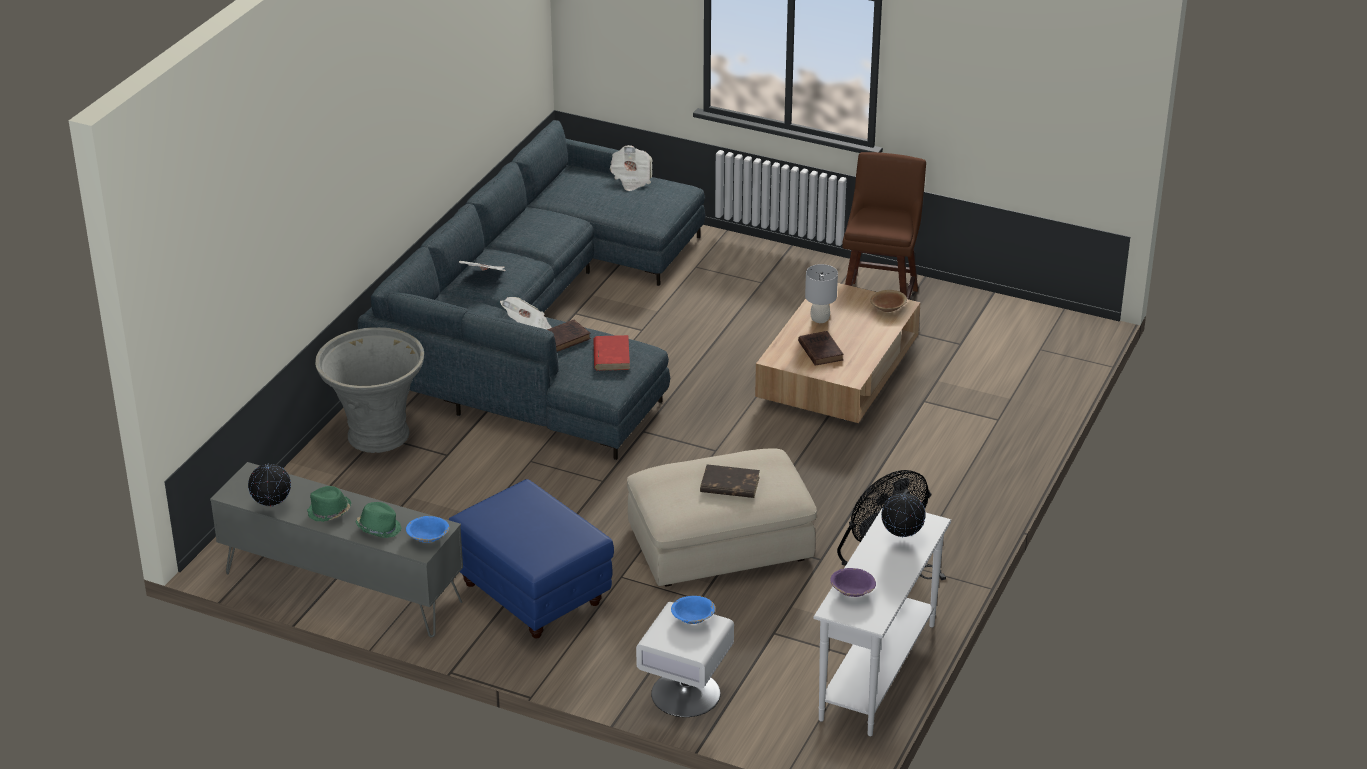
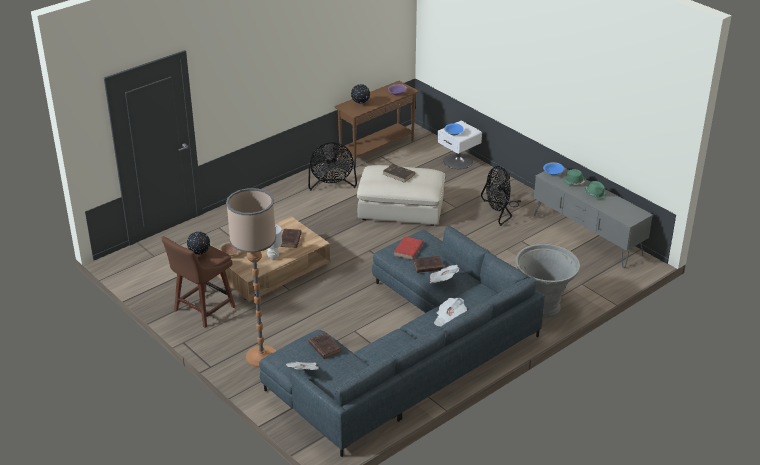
camera: 155 degrees left, 0 degrees up
globe [248,463,291,507] -> globe moved to [187,231,210,255]
blue ottoman [449,479,614,638] -> black fan [481,166,521,226]
white console table [814,507,951,737] -> brown console table [334,81,419,167]
none -> floor lamp [226,188,276,367]
none -> brown book [309,333,341,359]

